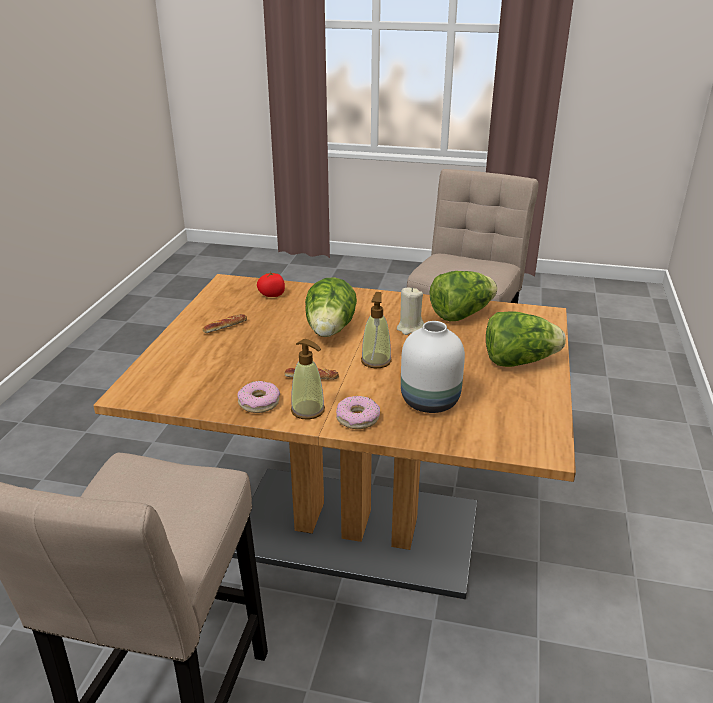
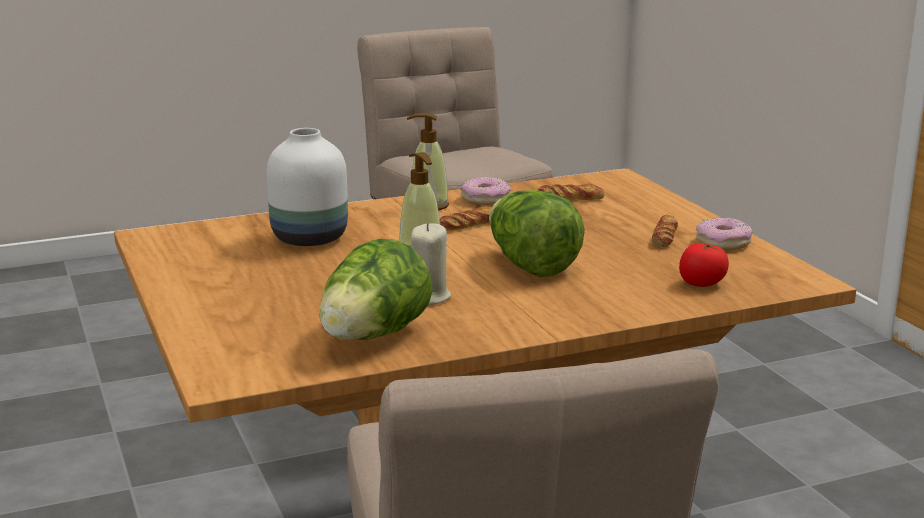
camera: 145 degrees right, 10 degrees down
donut [336,396,380,429] -> donut moved to [696,218,753,250]
lettuce [486,311,566,367] -> none
none -> bread [537,184,605,200]

